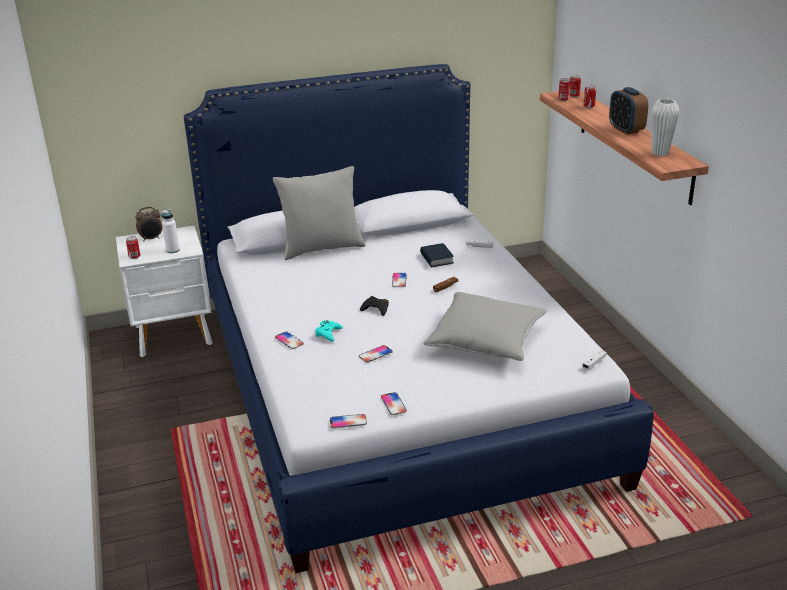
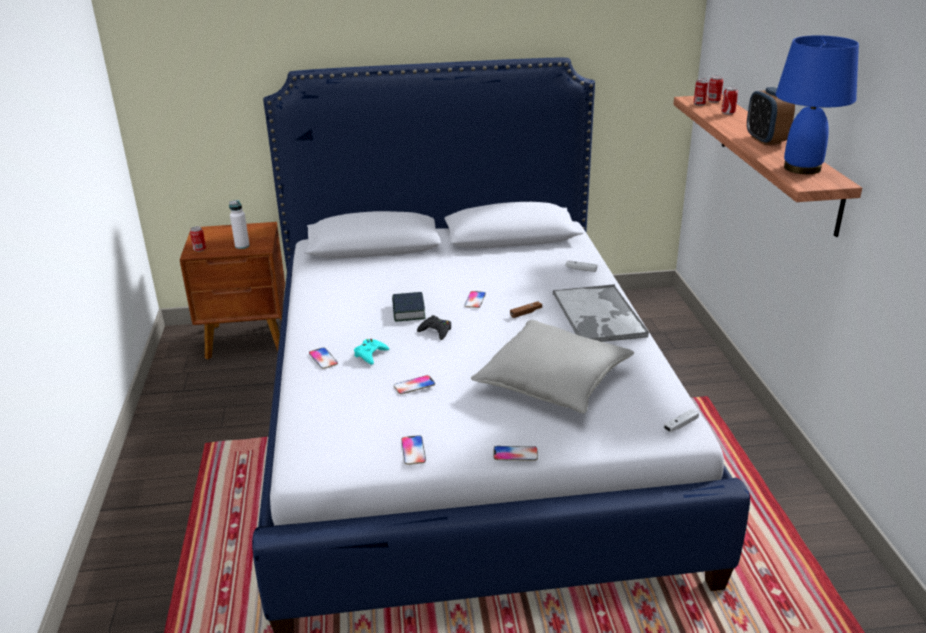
camera: 10 degrees right, 0 degrees up
white nightstand [116,226,212,357] -> brown nightstand [180,222,285,359]
alarm clock [135,207,162,241] -> none
grey pillow [273,166,366,260] -> none
phone [330,414,367,428] -> phone moved to [493,446,538,461]
book [420,243,454,268] -> book moved to [392,292,426,322]
white vase [651,99,679,156] -> blue table lamp [775,35,859,174]
none -> tray [553,284,649,342]

